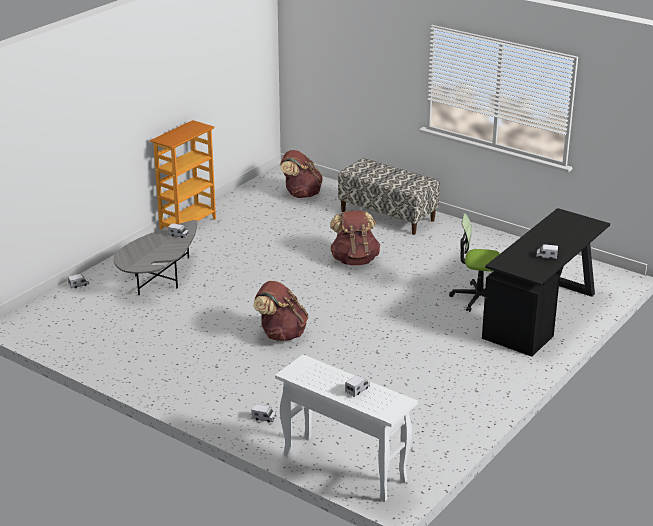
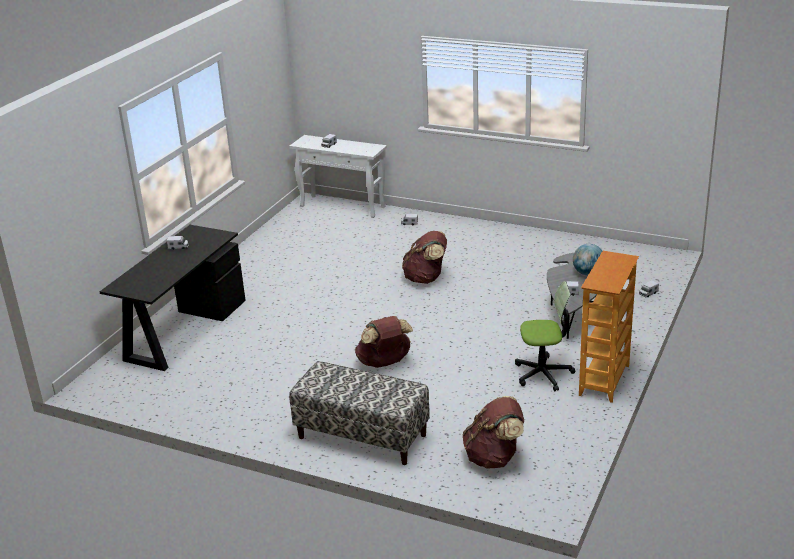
camera: 170 degrees right, 0 degrees up
office chair [449,213,500,312] -> office chair moved to [515,281,575,391]
none -> globe [573,244,602,276]

